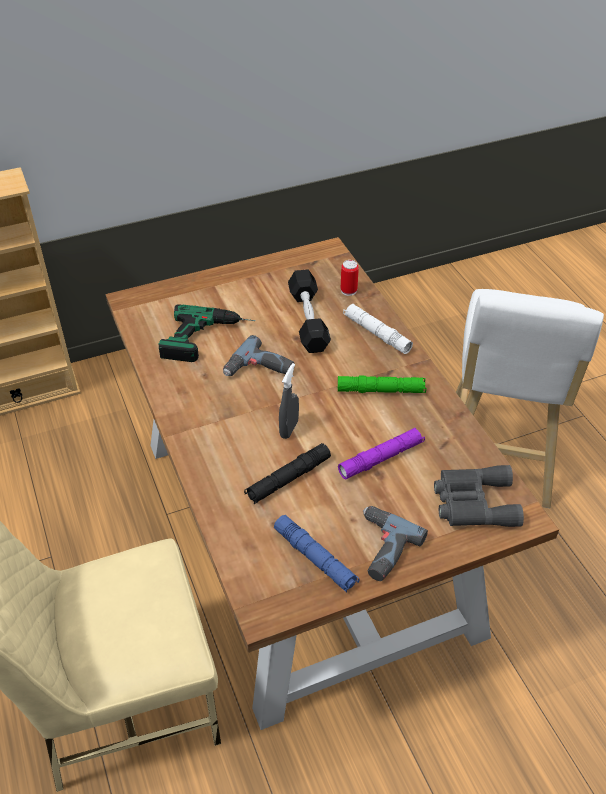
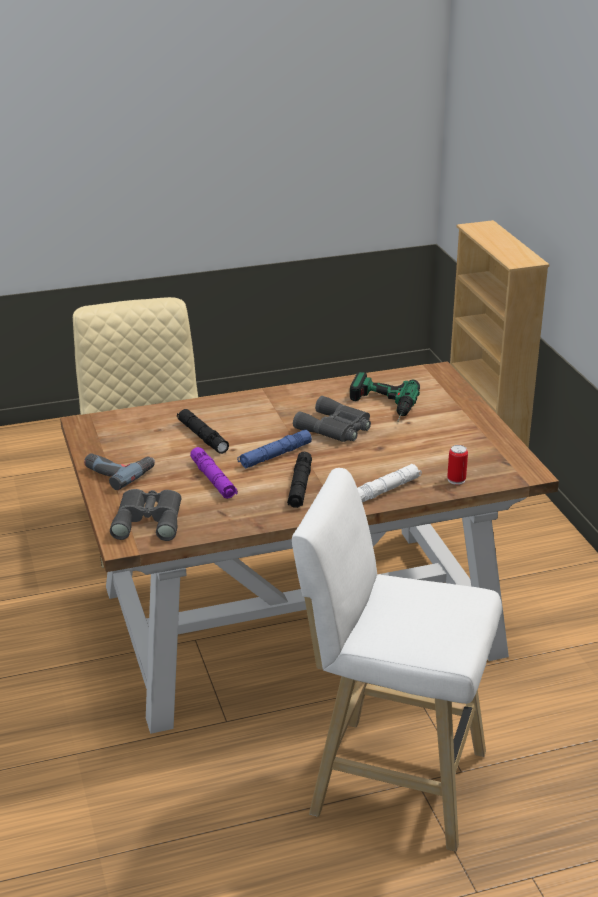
camera: 95 degrees right, 15 degrees down
power drill [223,335,295,376] -> grey binoculars [293,396,371,442]
blue flashlight [274,515,360,593] -> blue flashlight moved to [237,430,312,468]
grey spray bottle [279,363,299,439] -> none
black dumbbell [288,269,331,353] -> none
green flashlight [338,376,426,393] -> black flashlight [287,452,312,508]

